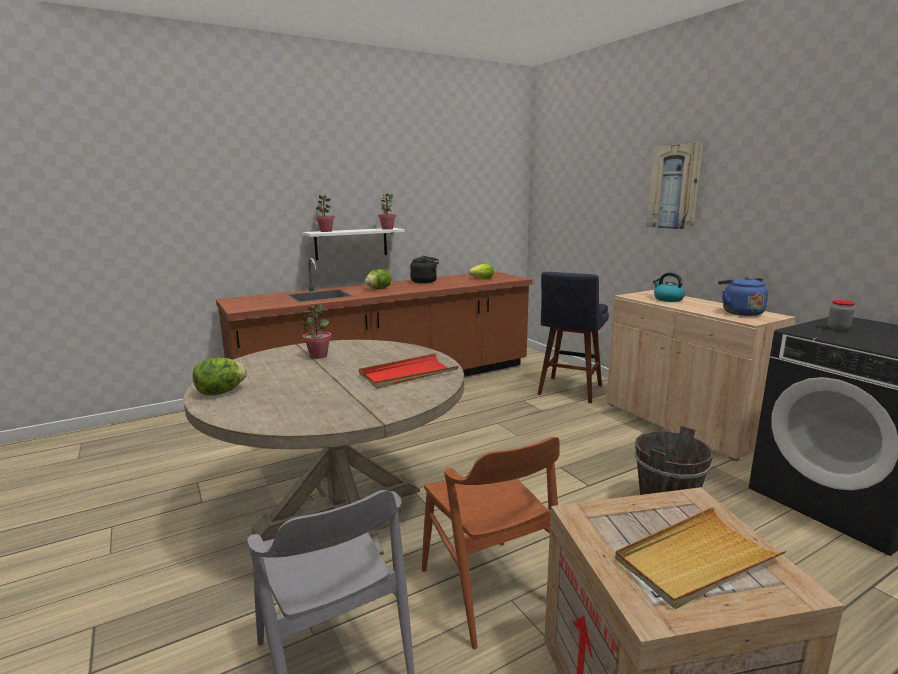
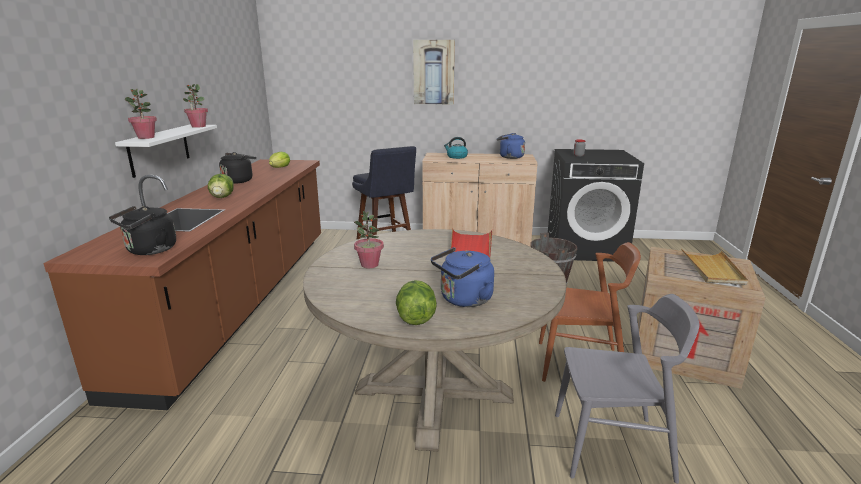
camera: 55 degrees left, 5 degrees up
none -> black kettle [109,206,176,255]
none -> blue kettle [431,247,494,307]

